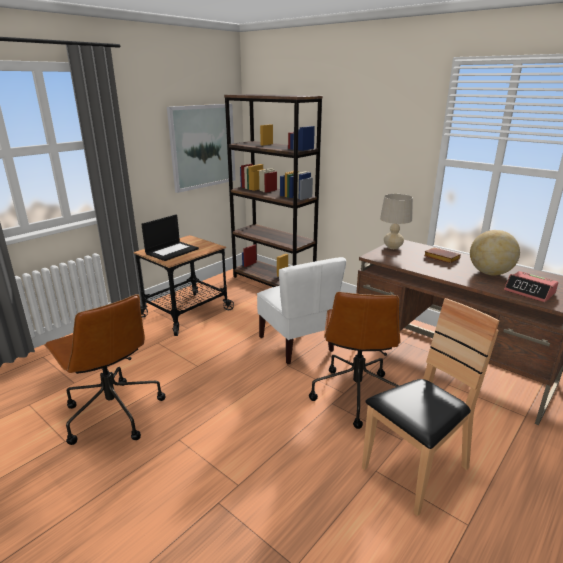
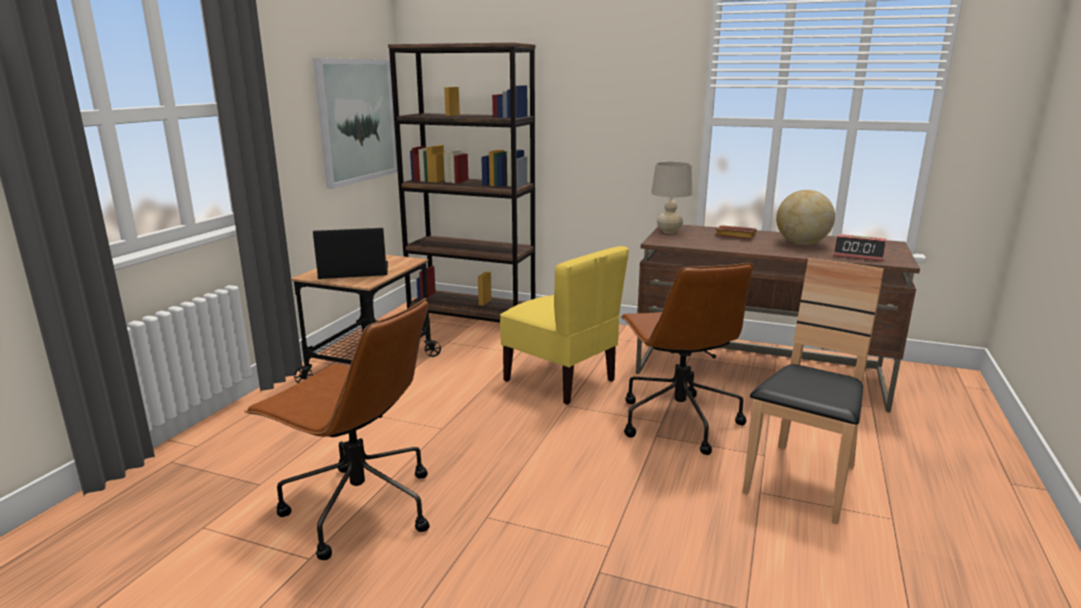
camera: 20 degrees left, 5 degrees down
laptop [141,214,199,261] -> laptop turned 120 degrees counterclockwise [313,228,388,279]
white chair [257,257,346,364] -> yellow chair [500,246,629,405]

